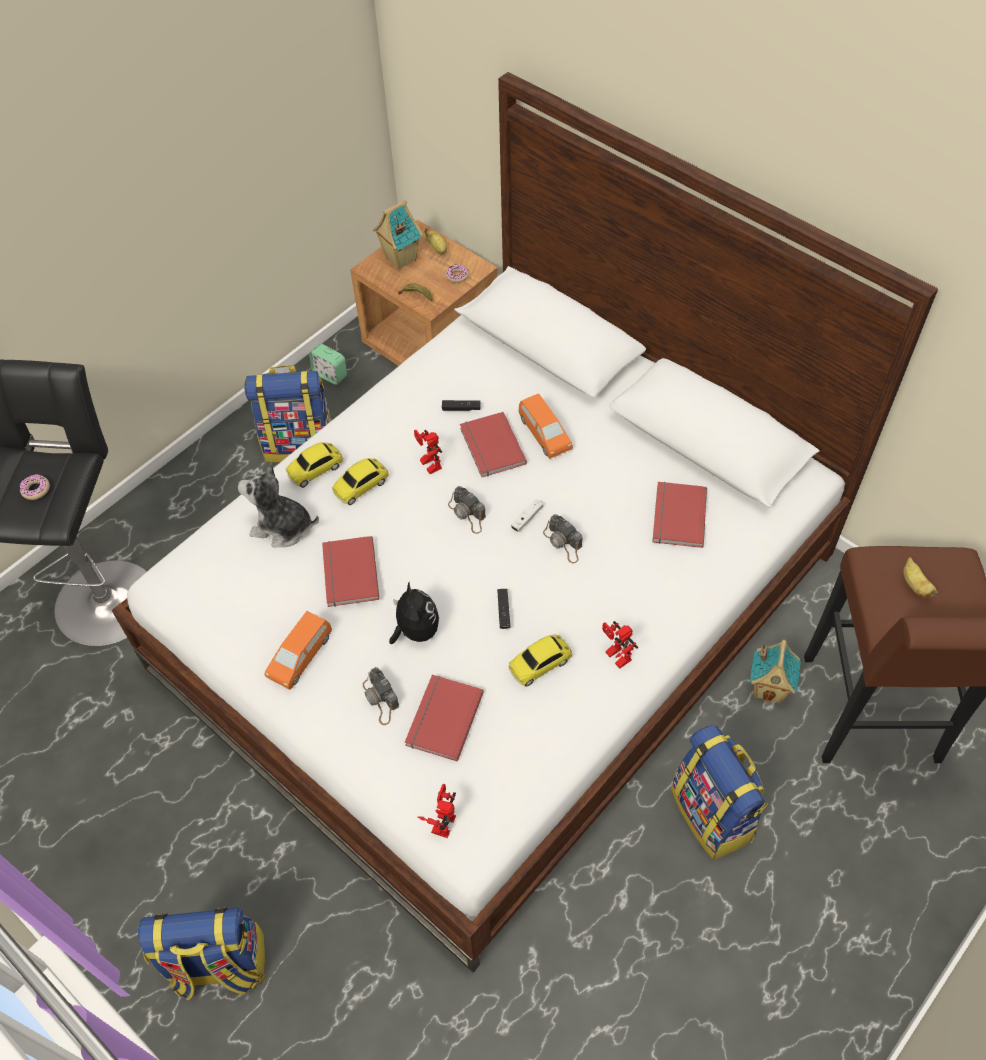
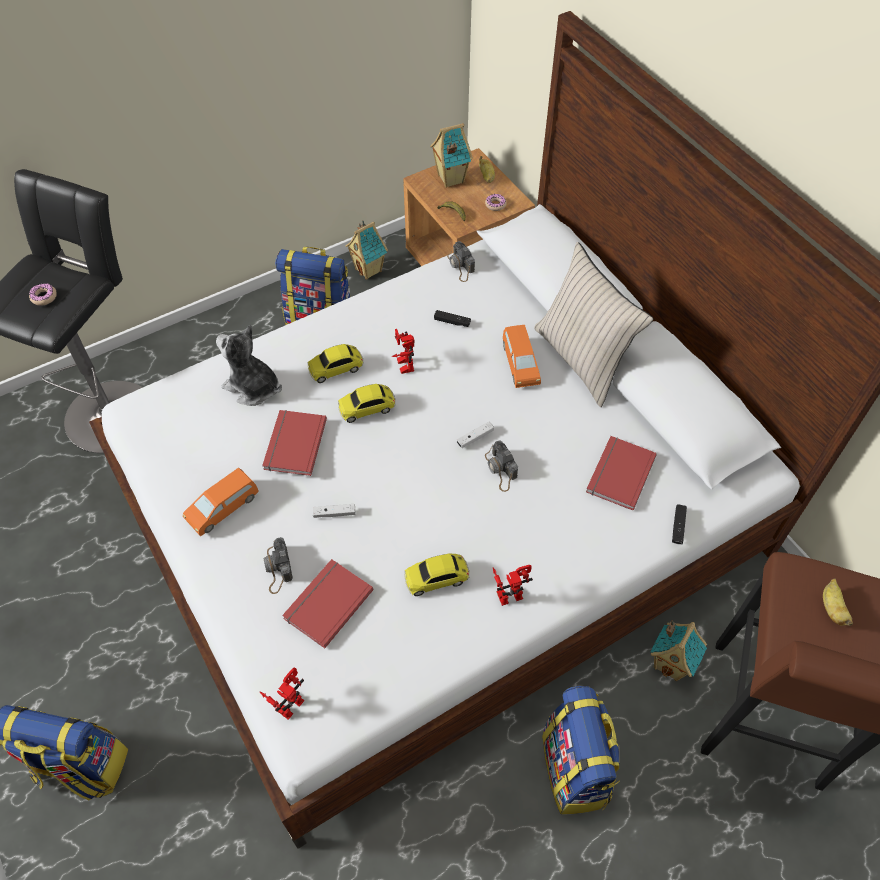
camera: 15 degrees right, 0 degrees up
toy car [286,443,344,488] -> toy car moved to [338,384,396,423]
alarm clock [309,344,347,385] -> toy house [345,220,388,279]
plush toy [389,582,439,644] -> white game controller [313,504,356,518]
camera [448,486,486,534] -> camera moved to [447,241,475,282]
red book [460,412,527,477] -> none
black game controller [497,589,511,629] -> black game controller moved to [672,504,687,545]
toy robot [602,621,638,669] -> toy robot turned 90 degrees clockwise [493,565,533,606]
none -> beige pillow [534,242,654,407]

